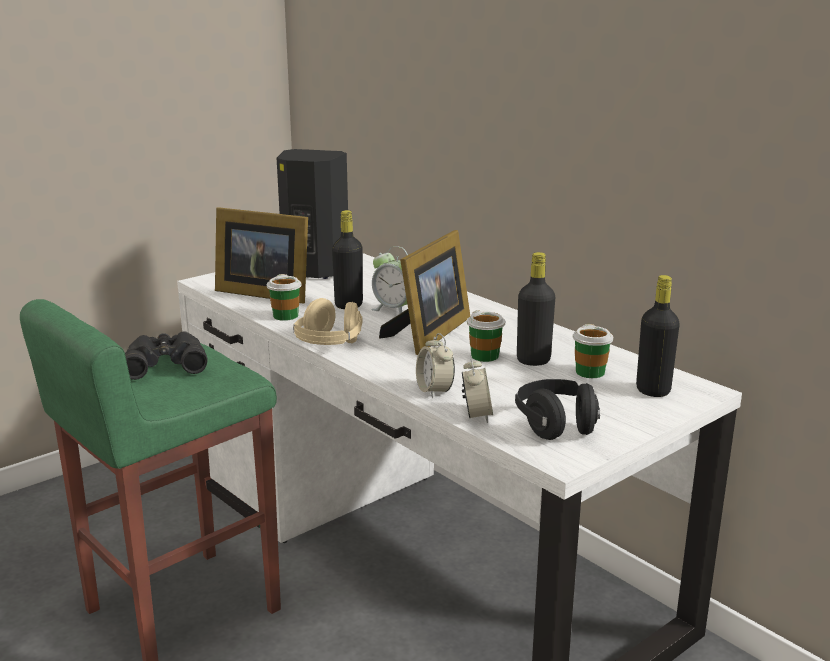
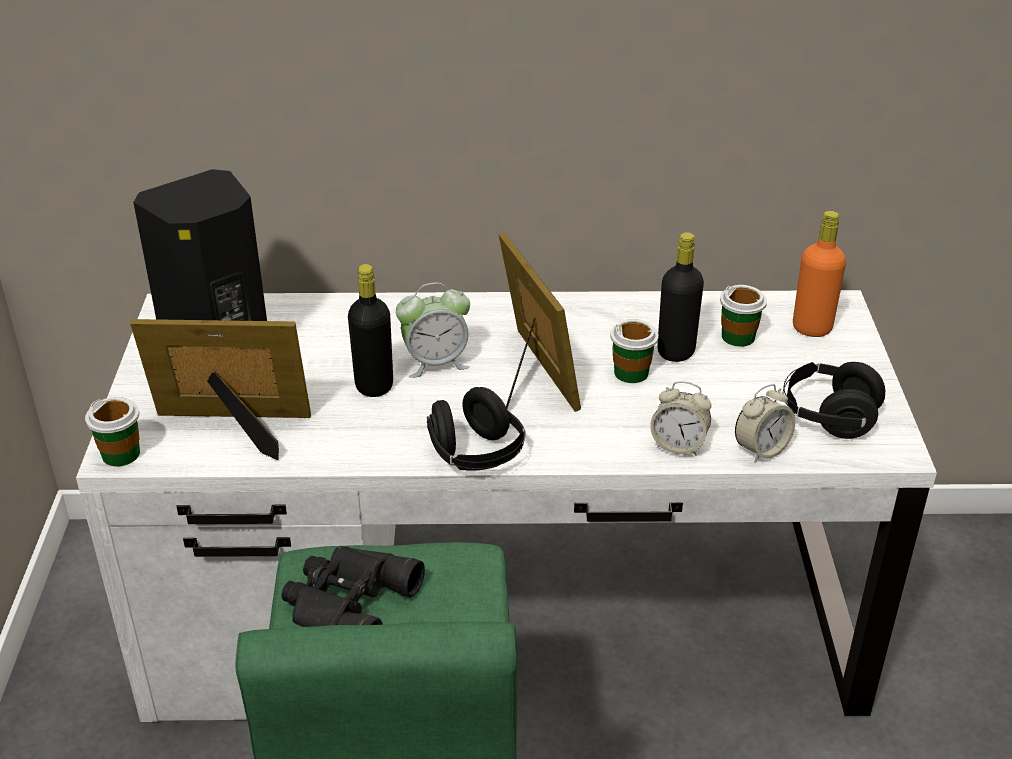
camera: 50 degrees left, 15 degrees up
picture frame [215,207,308,304] -> picture frame turned 150 degrees counterclockwise [130,319,311,460]
cup [267,274,302,321] -> cup moved to [85,397,140,467]
beige headphones [293,298,362,345] -> black headphones [427,387,525,471]
alarm clock [462,355,493,423] -> alarm clock turned 105 degrees clockwise [735,384,795,462]
black bottle [636,275,680,397] -> orange bottle [793,211,846,337]

